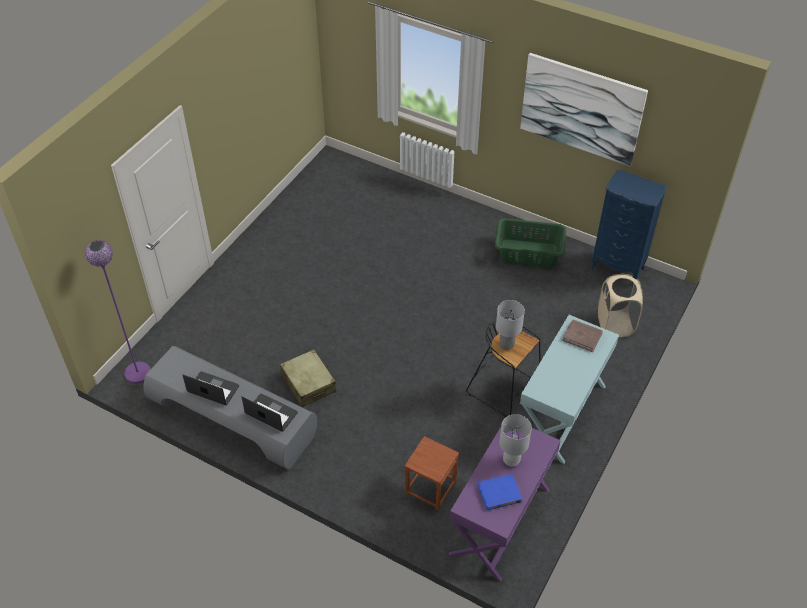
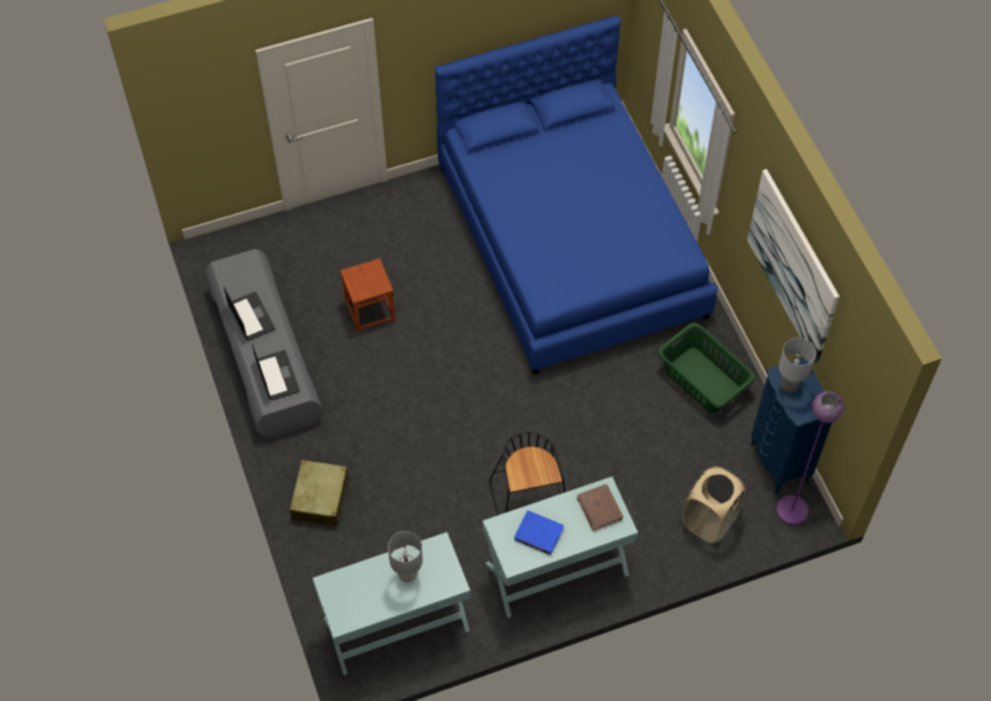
camera: 40 degrees right, 10 degrees up
purple floor lamp [85,240,151,384] -> purple floor lamp moved to [776,391,844,525]
beige suitcase [280,349,336,407] -> beige suitcase moved to [290,460,349,526]
brown stool [404,436,459,510] -> brown stool moved to [340,258,395,332]
purple desk [448,427,561,582] -> turquoise desk [313,532,471,675]
blue book [477,474,522,510] -> blue book moved to [514,510,564,555]
grey table lamp [496,300,525,350] -> grey table lamp moved to [779,338,816,392]
none -> blue bed [435,15,718,375]

